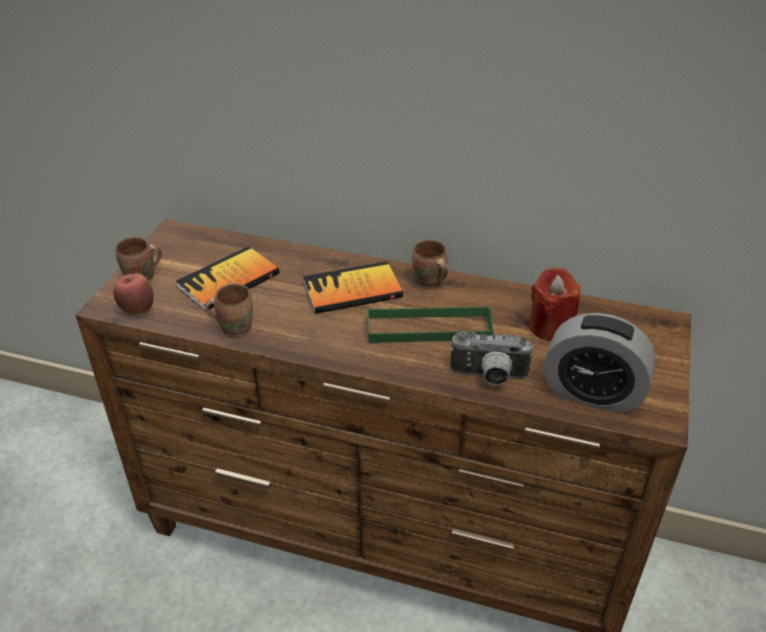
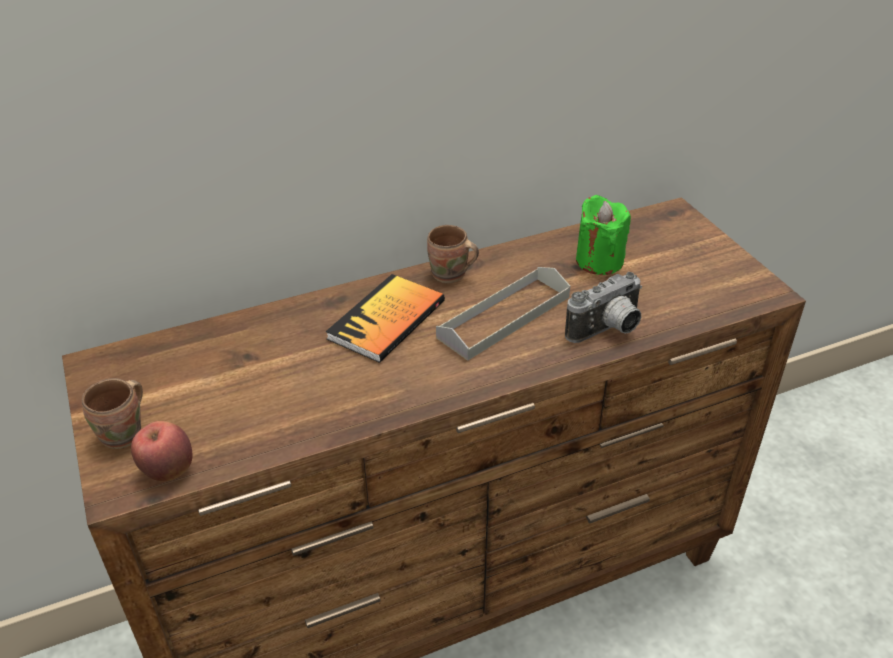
camera: 40 degrees left, 0 degrees up
book [176,246,279,311] -> none
brown mug [205,283,253,337] -> none
green tray [368,306,493,343] -> grey tray [436,267,570,361]
red candle [529,268,581,341] -> green candle [576,195,631,275]
alarm clock [544,313,656,414] -> none

